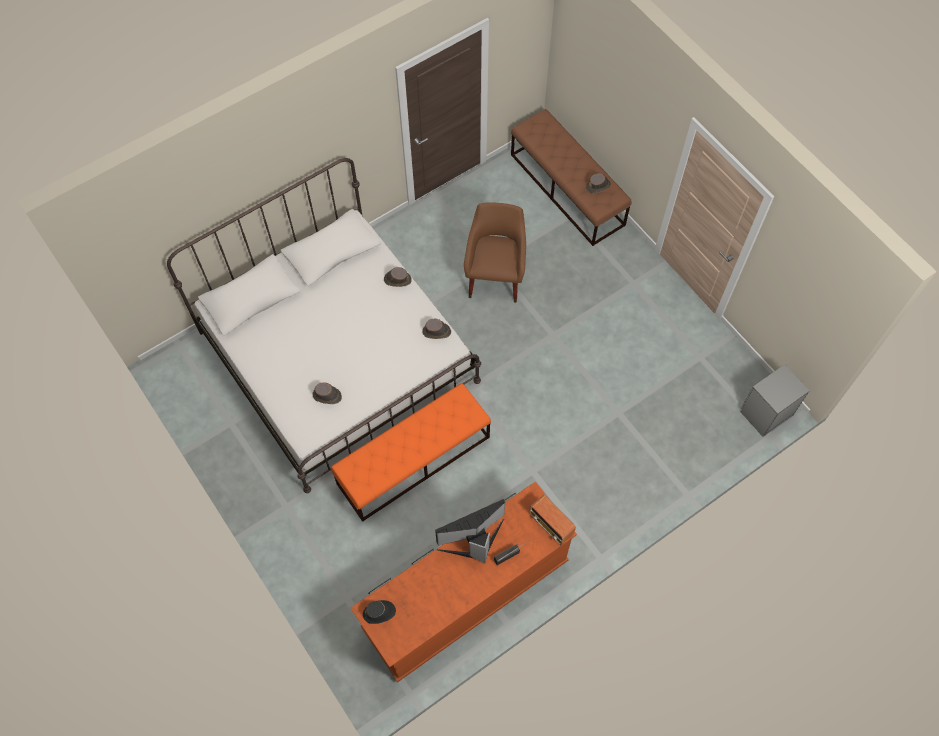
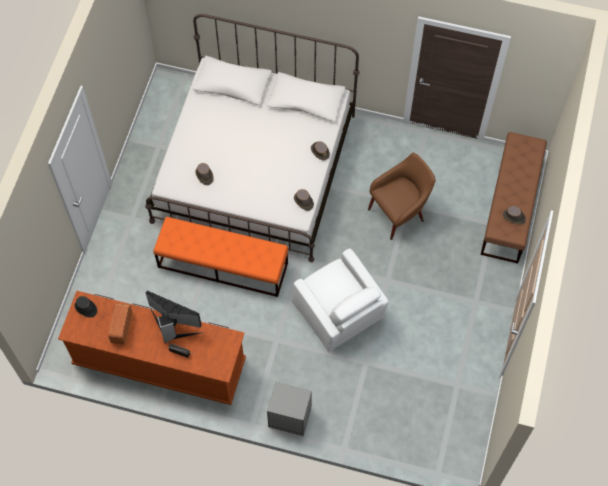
camera: 50 degrees right, 0 degrees up
radio [529,494,576,545] -> radio moved to [108,303,132,345]
grey nightstand [741,364,809,437] -> grey nightstand moved to [267,382,312,436]
none -> white armchair [292,249,389,352]

